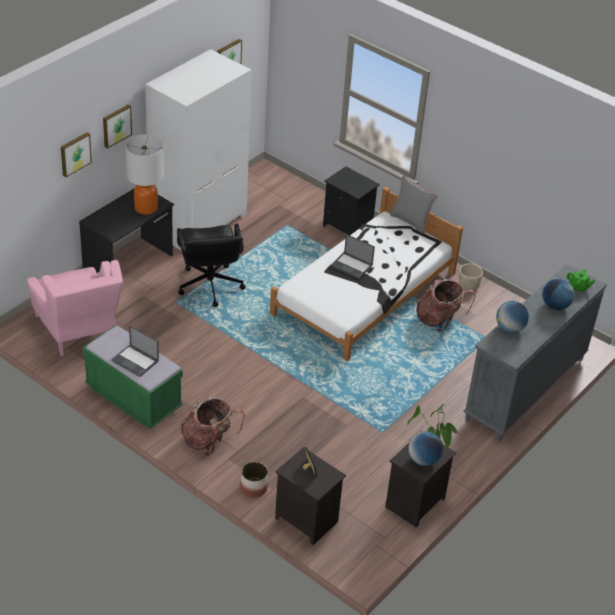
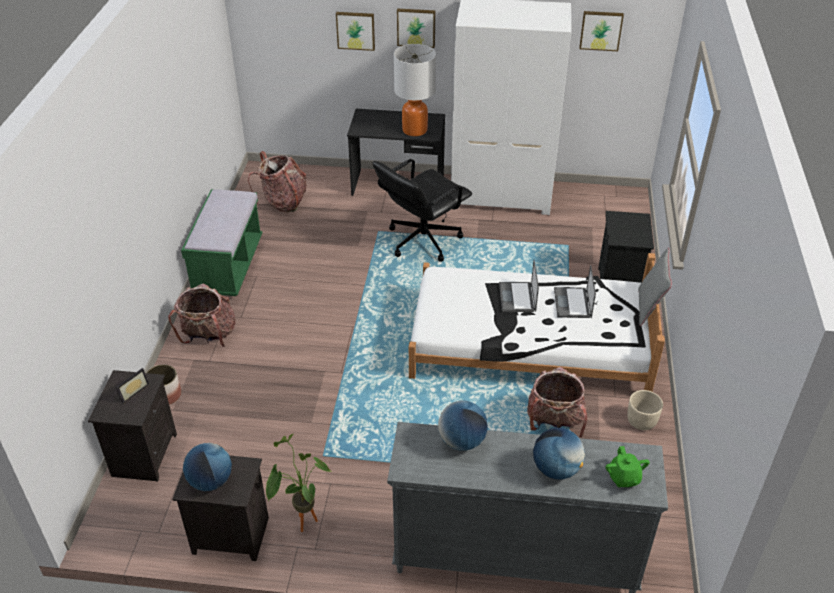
camera: 60 degrees right, 0 degrees up
pink armchair [27,260,123,356] -> backpack [248,151,306,212]
laptop [111,325,159,377] -> laptop moved to [554,265,596,318]

